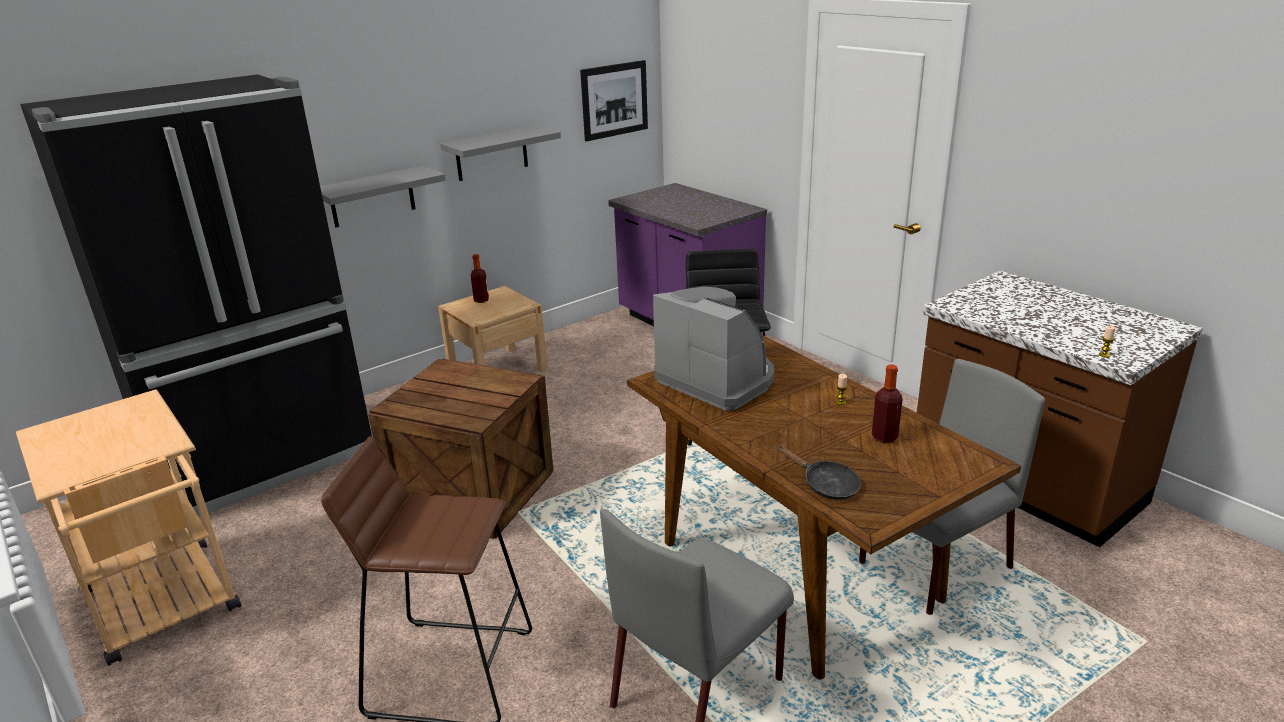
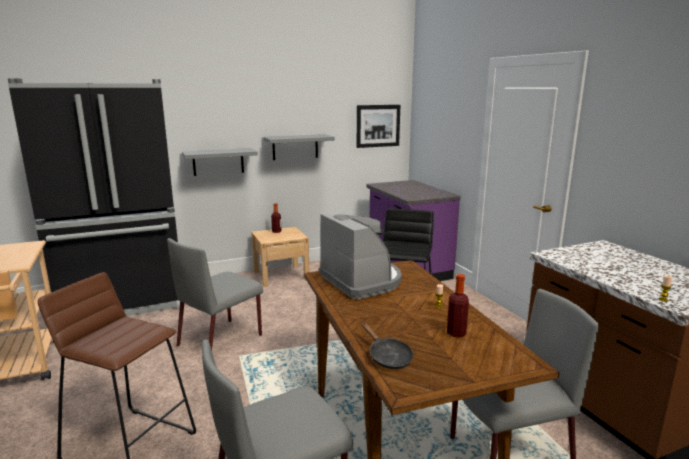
camera: 15 degrees right, 10 degrees down
crate [368,359,553,539] -> grey chair [167,238,263,350]

